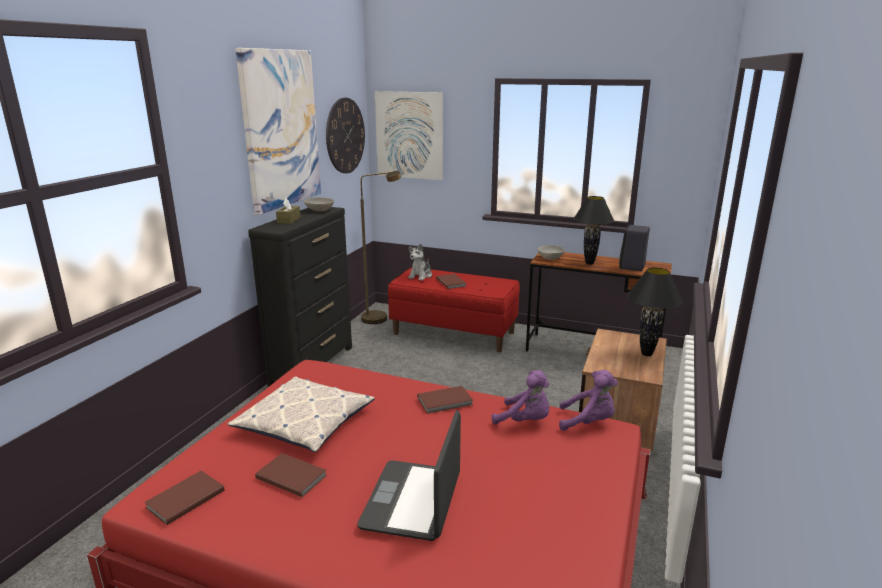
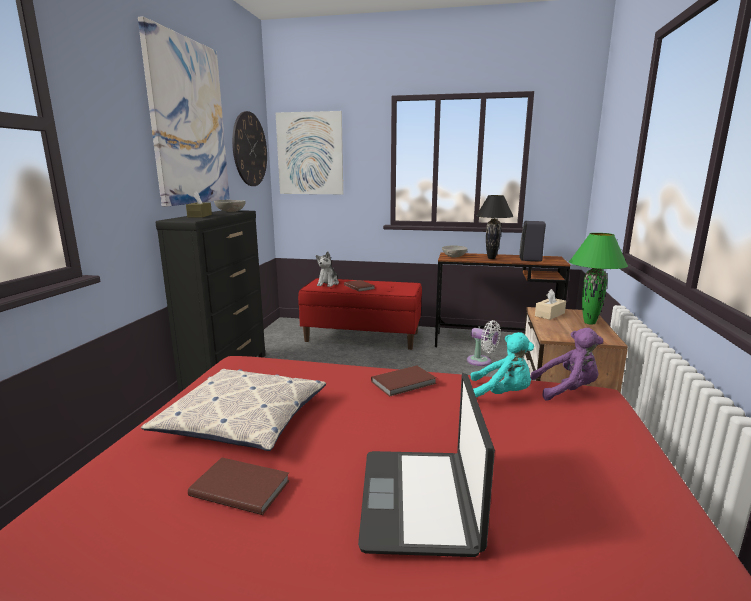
camera: 10 degrees left, 5 degrees down
brown book [144,470,225,525] -> none
brown floor lamp [360,171,401,324] -> none
purple plush toy [492,370,549,424] -> turquoise plush toy [470,332,534,398]
black table lamp [627,267,683,356] -> green table lamp [569,233,628,325]
none -> white fan [467,320,501,366]
none -> beige tissue box [535,289,566,320]

